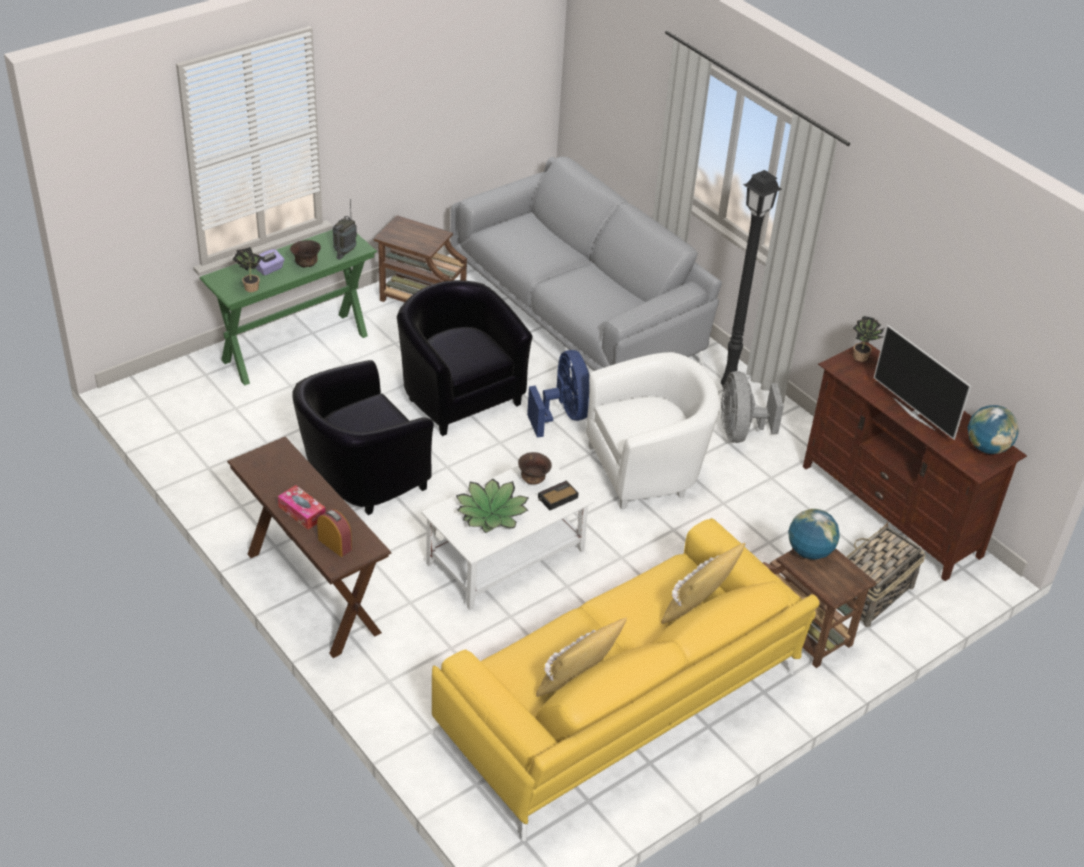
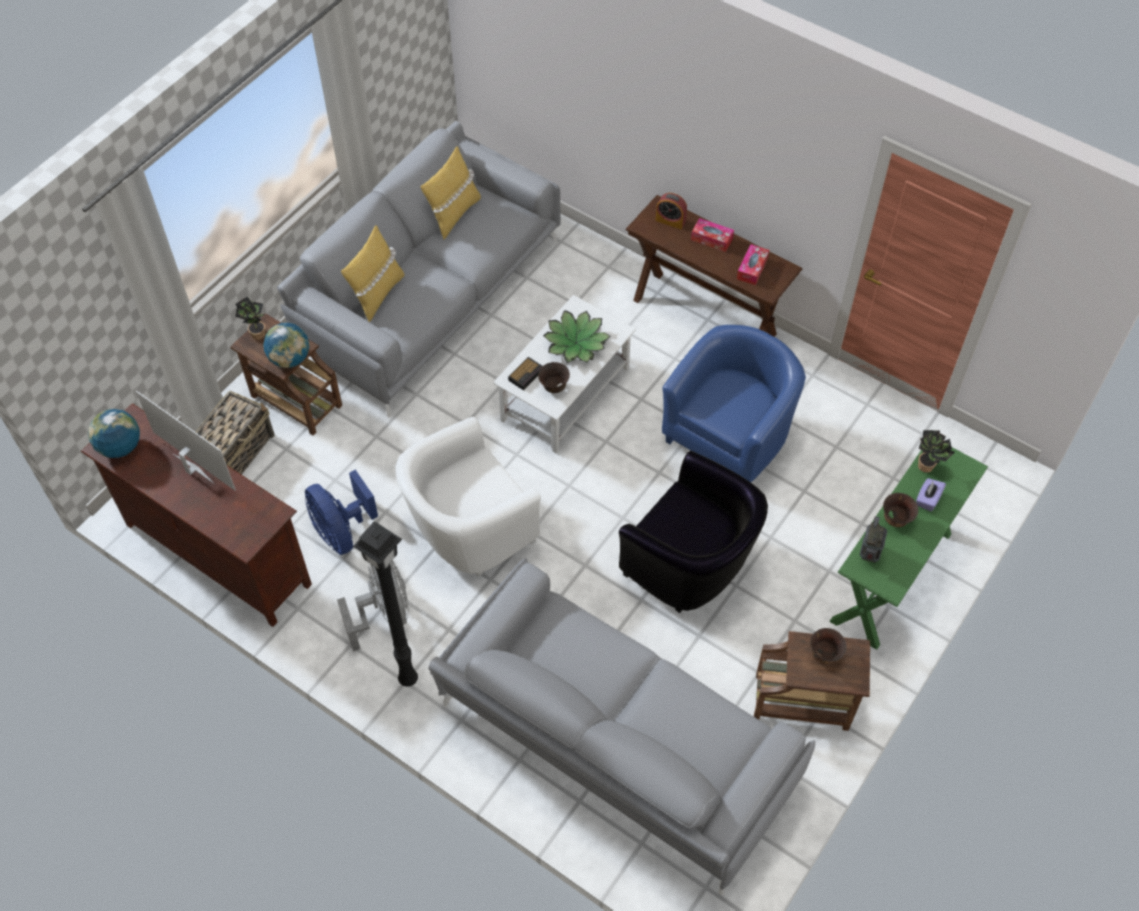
camera: 165 degrees right, 15 degrees up
black armchair [292,360,434,515] -> blue armchair [662,325,806,482]
yellow sofa [432,518,820,841] -> grey sofa [277,121,560,417]
blue fan [527,350,589,438] -> blue fan moved to [305,470,378,555]
potted plant [853,316,884,362] -> potted plant moved to [235,296,266,340]
none -> tissue box [737,244,769,285]
none -> brown bowl [810,628,847,664]

